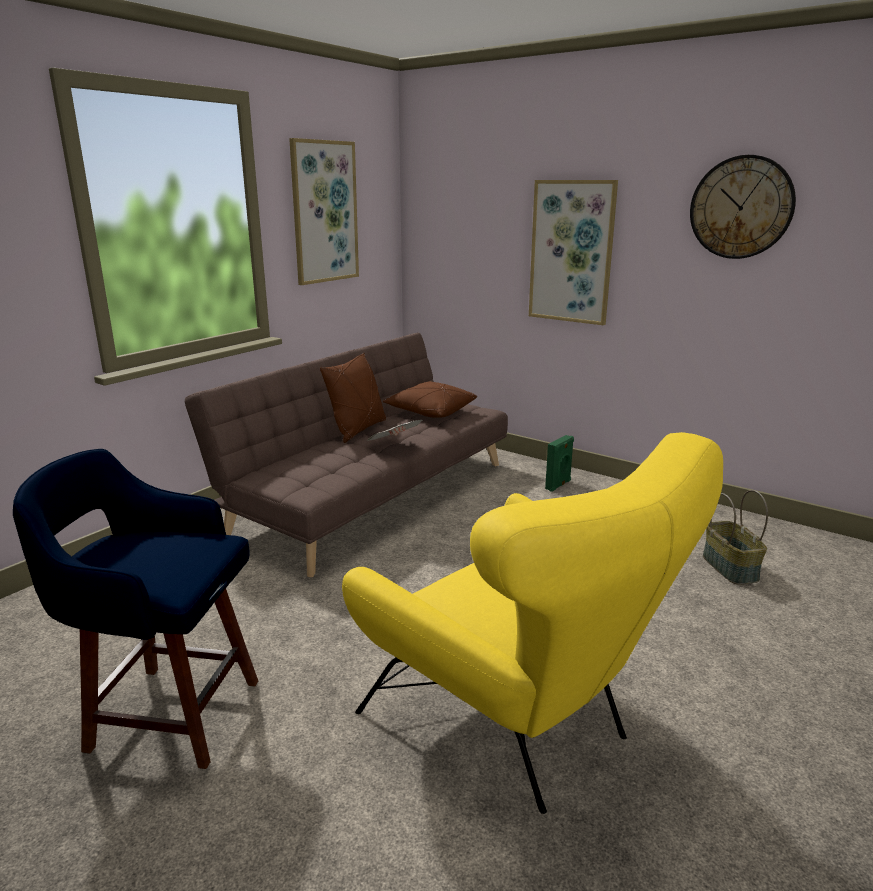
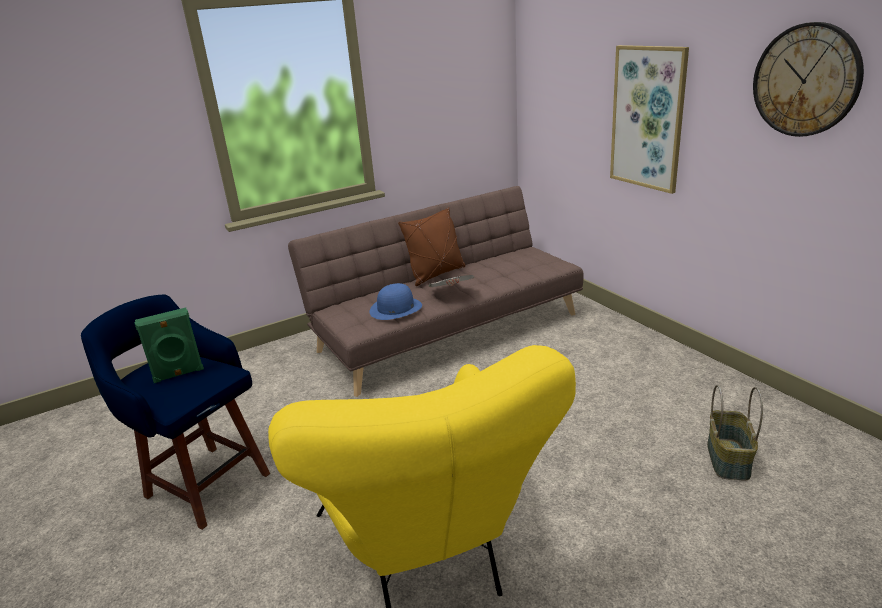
camera: 25 degrees right, 5 degrees up
picture [289,138,359,285] -> none
brown pillow [383,381,477,418] -> none
green speaker [545,435,574,492] -> green speaker moved to [134,307,204,383]
none -> blue hat [369,283,422,320]

